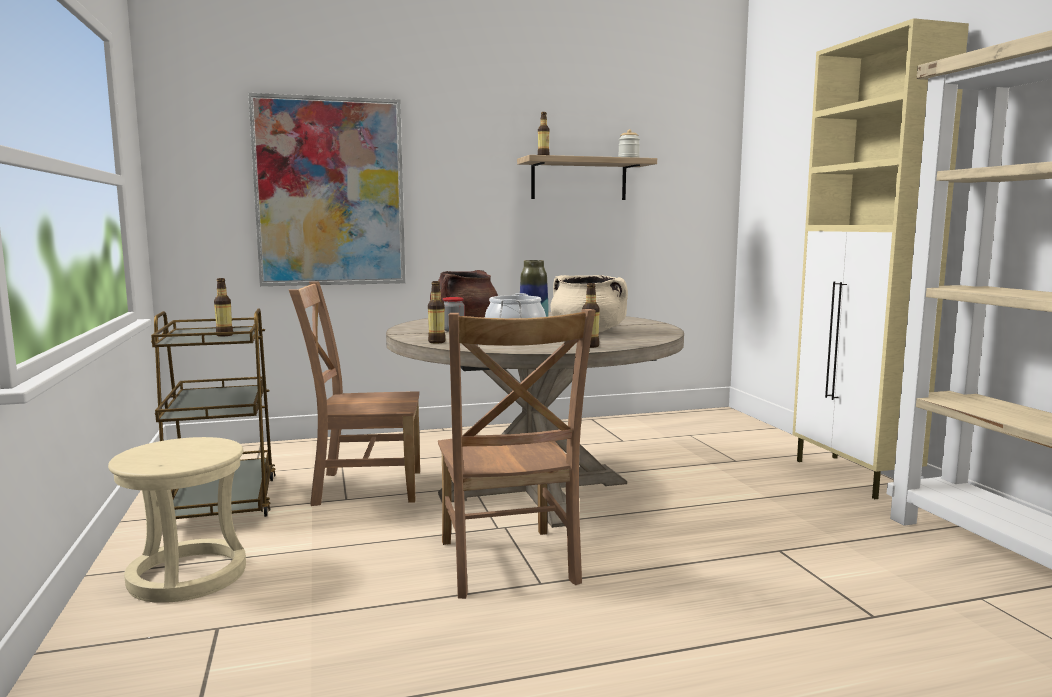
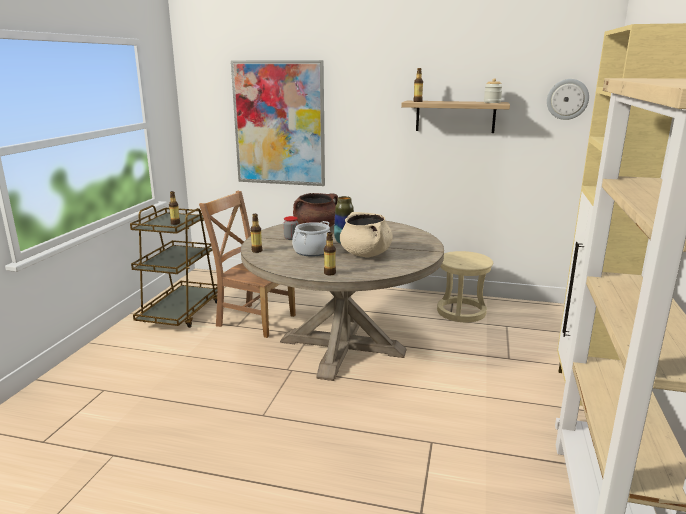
camera: 30 degrees right, 10 degrees up
beige stool [108,437,246,603] -> beige stool moved to [437,251,493,322]
brown chair [438,309,595,599] -> none
none -> wall clock [547,79,589,120]

